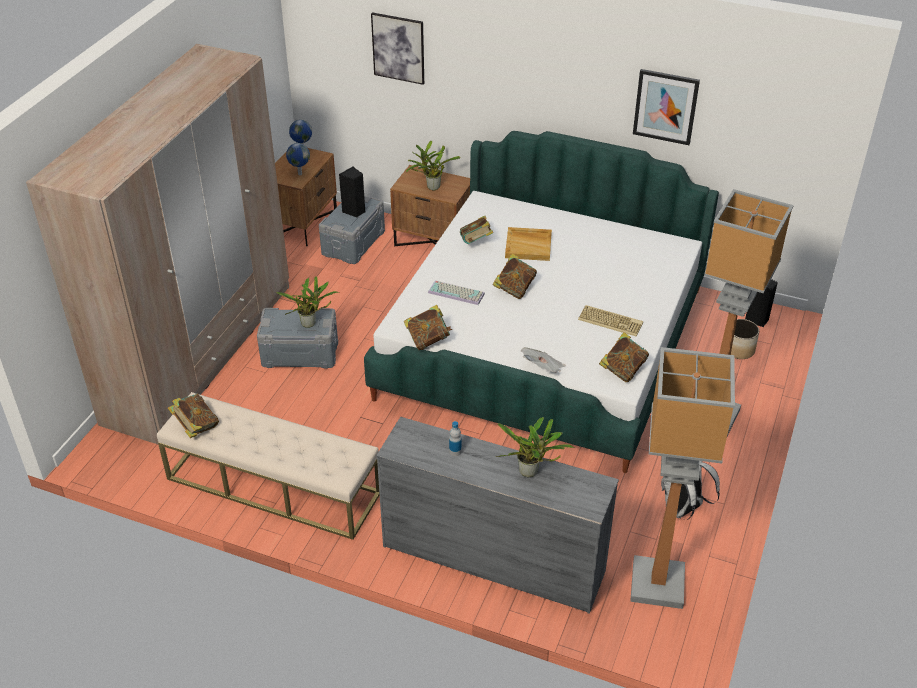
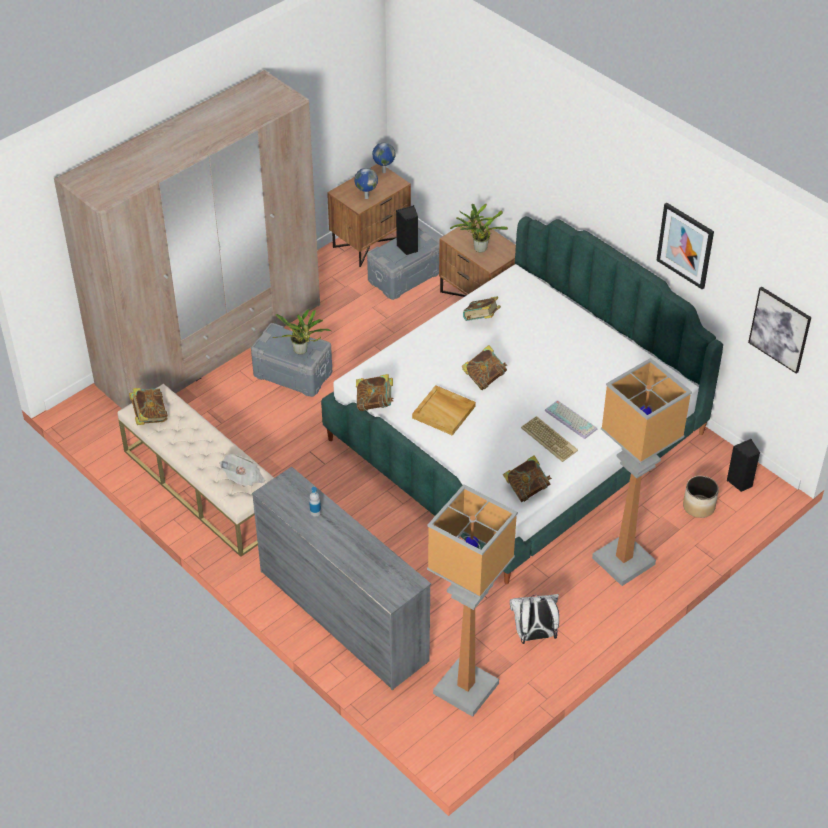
camera: 25 degrees right, 5 degrees up
picture [371,12,424,85] -> picture moved to [748,286,811,374]
keyboard [428,281,485,305] -> keyboard moved to [545,400,598,439]
potted plant [495,417,574,477] -> none
beige tray [505,227,552,261] -> beige tray moved to [412,385,476,436]
newspaper [521,347,566,373] -> newspaper moved to [219,454,265,486]

